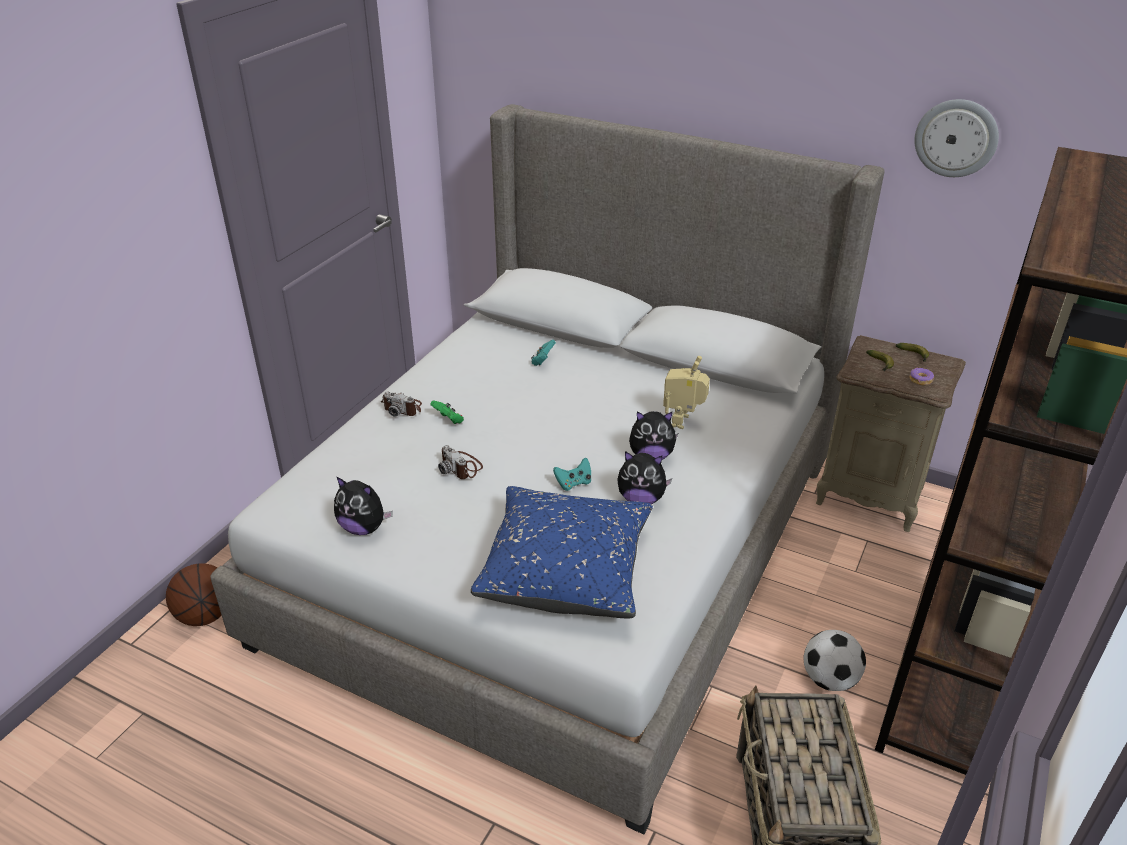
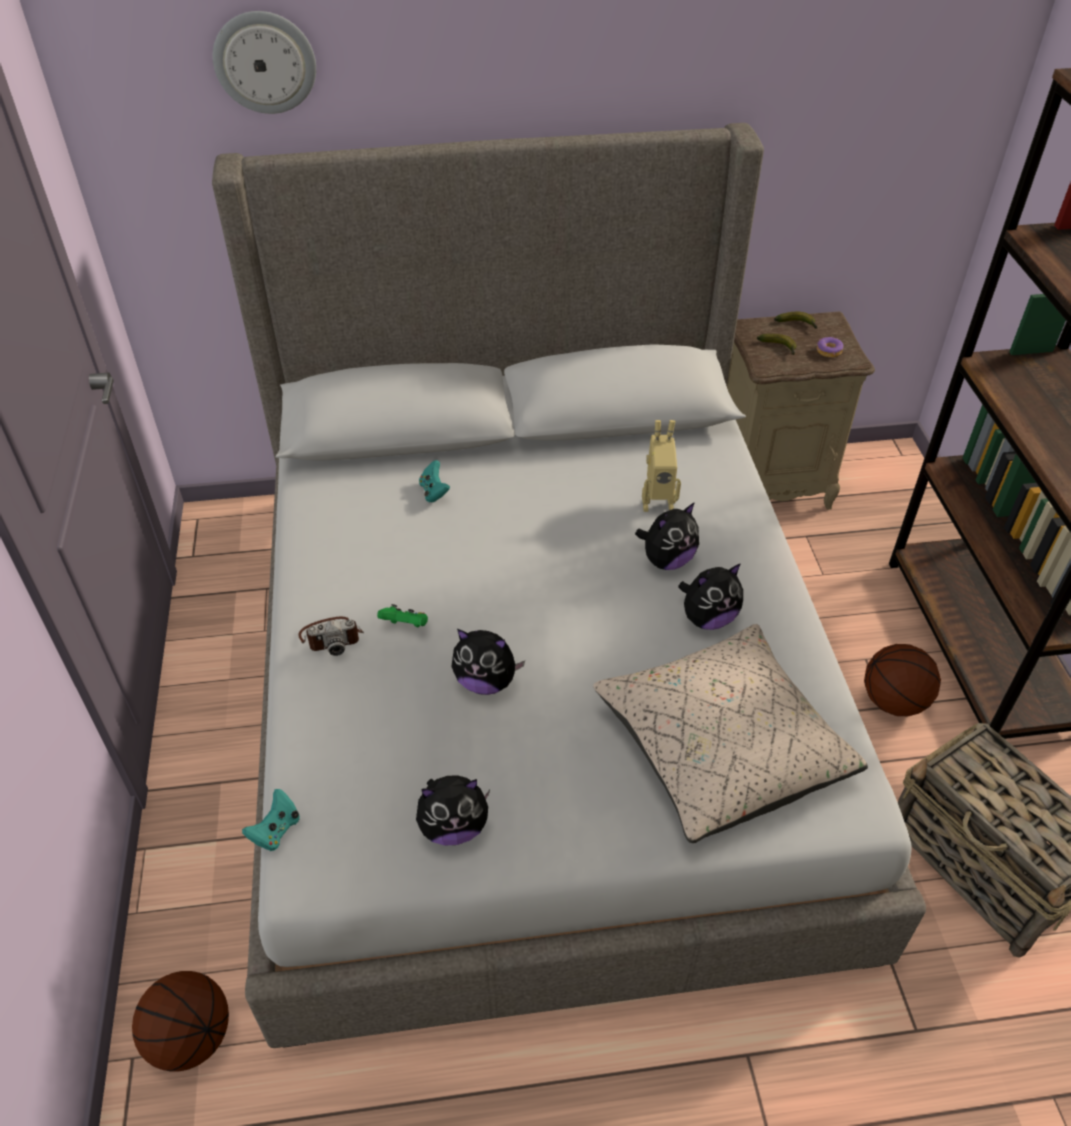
camera: 35 degrees left, 10 degrees up
camera [438,445,483,479] -> plush toy [451,629,525,695]
blue pillow [471,486,653,619] -> beige pillow [593,624,868,843]
turquoise game controller [553,457,591,491] -> turquoise game controller moved to [242,789,300,851]
toy robot [663,356,710,429] -> toy robot turned 75 degrees counterclockwise [642,420,681,512]
football [804,630,866,691] -> basketball [864,644,941,716]
wall clock [914,99,999,177] -> wall clock moved to [213,11,316,114]

